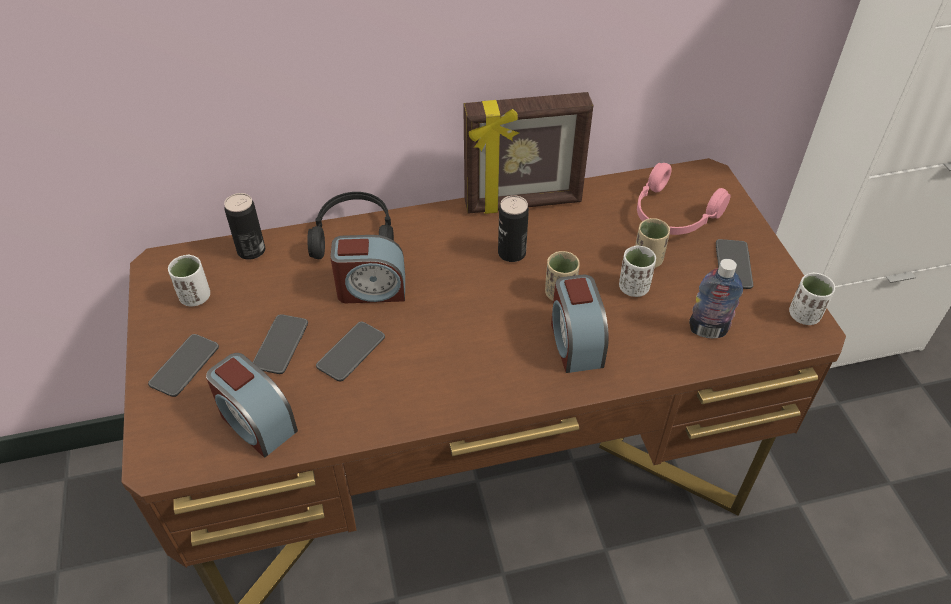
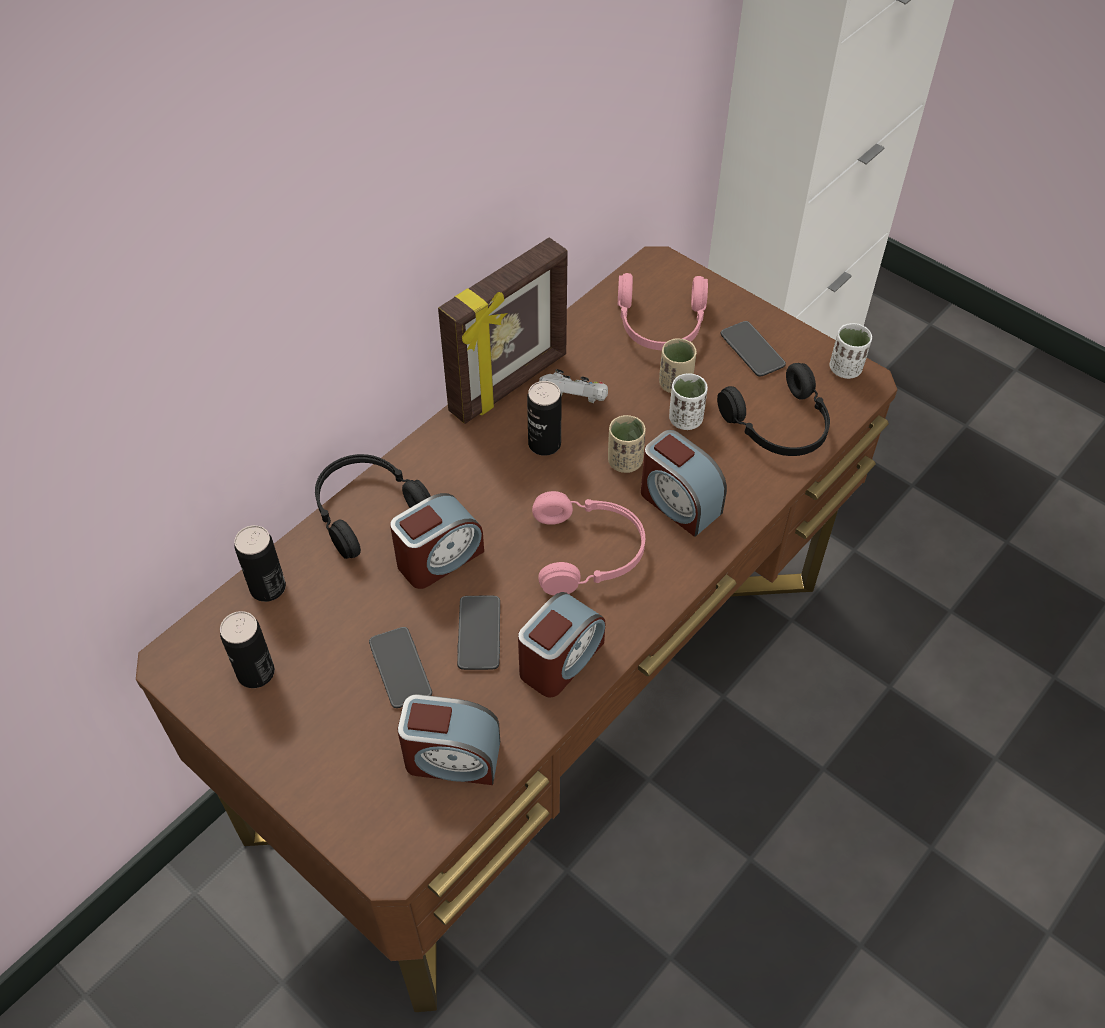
camera: 35 degrees left, 5 degrees up
phone [148,334,219,397] -> none
white cup [168,254,210,306] -> can [220,611,275,688]
bottle [689,259,743,338] -> black headphones [717,363,830,456]
none -> alarm clock [518,592,605,697]
none -> pink headphones [532,491,645,595]
none -> white game controller [539,369,608,403]

